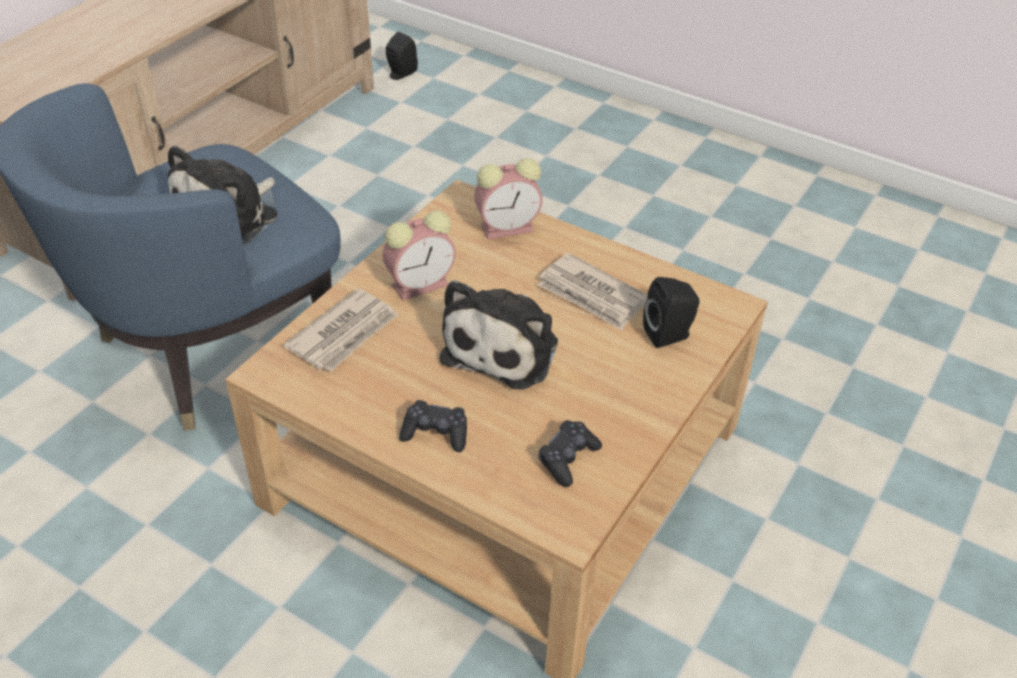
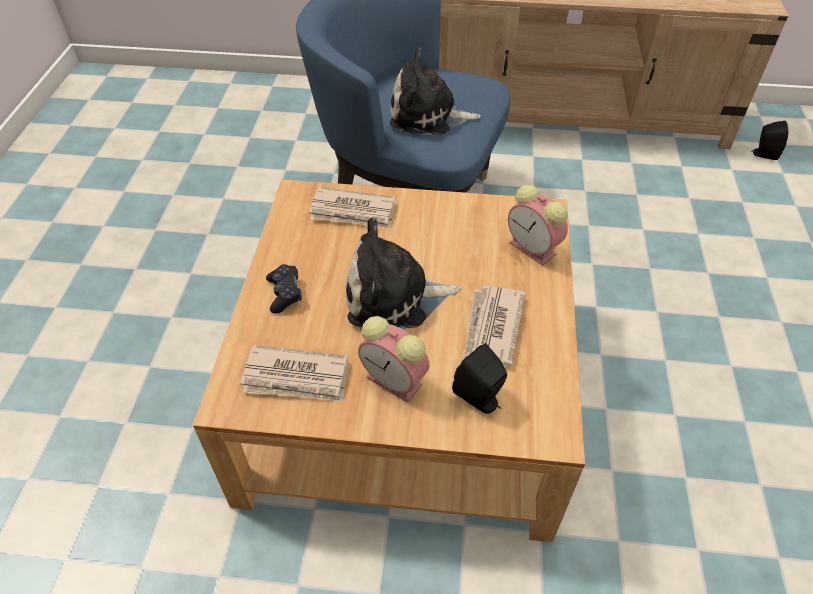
camera: 65 degrees right, 5 degrees up
alarm clock [383,211,456,301] -> alarm clock moved to [358,316,429,403]
black game controller [538,420,602,487] -> newspaper [240,345,348,402]

